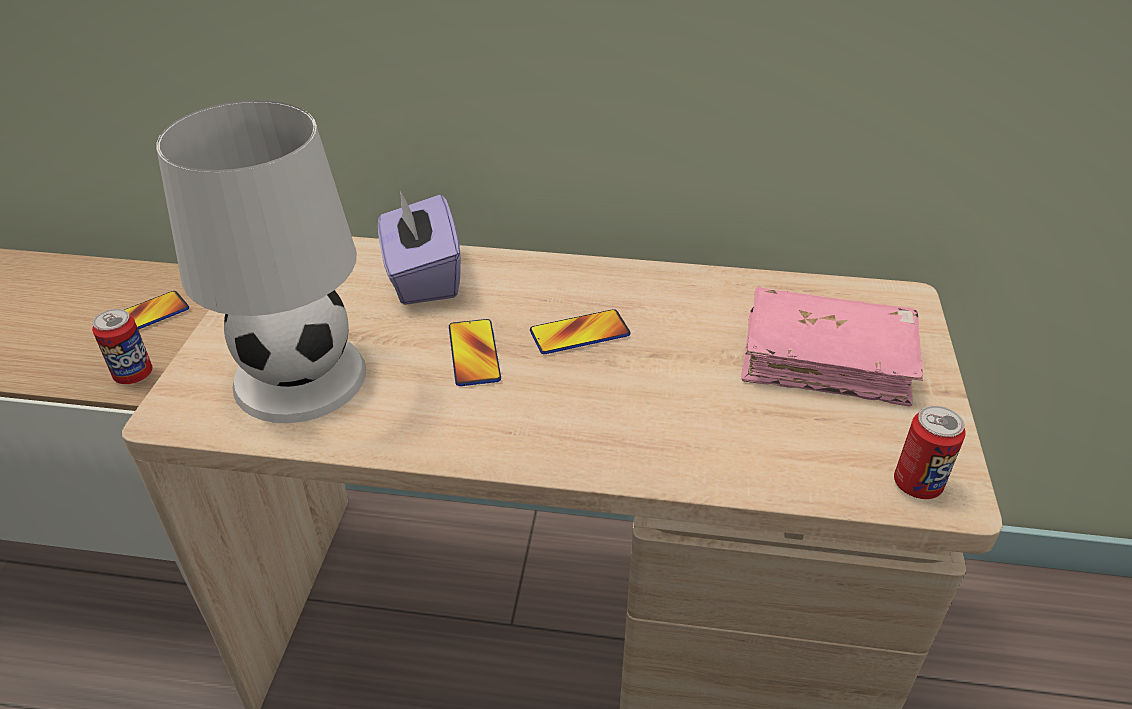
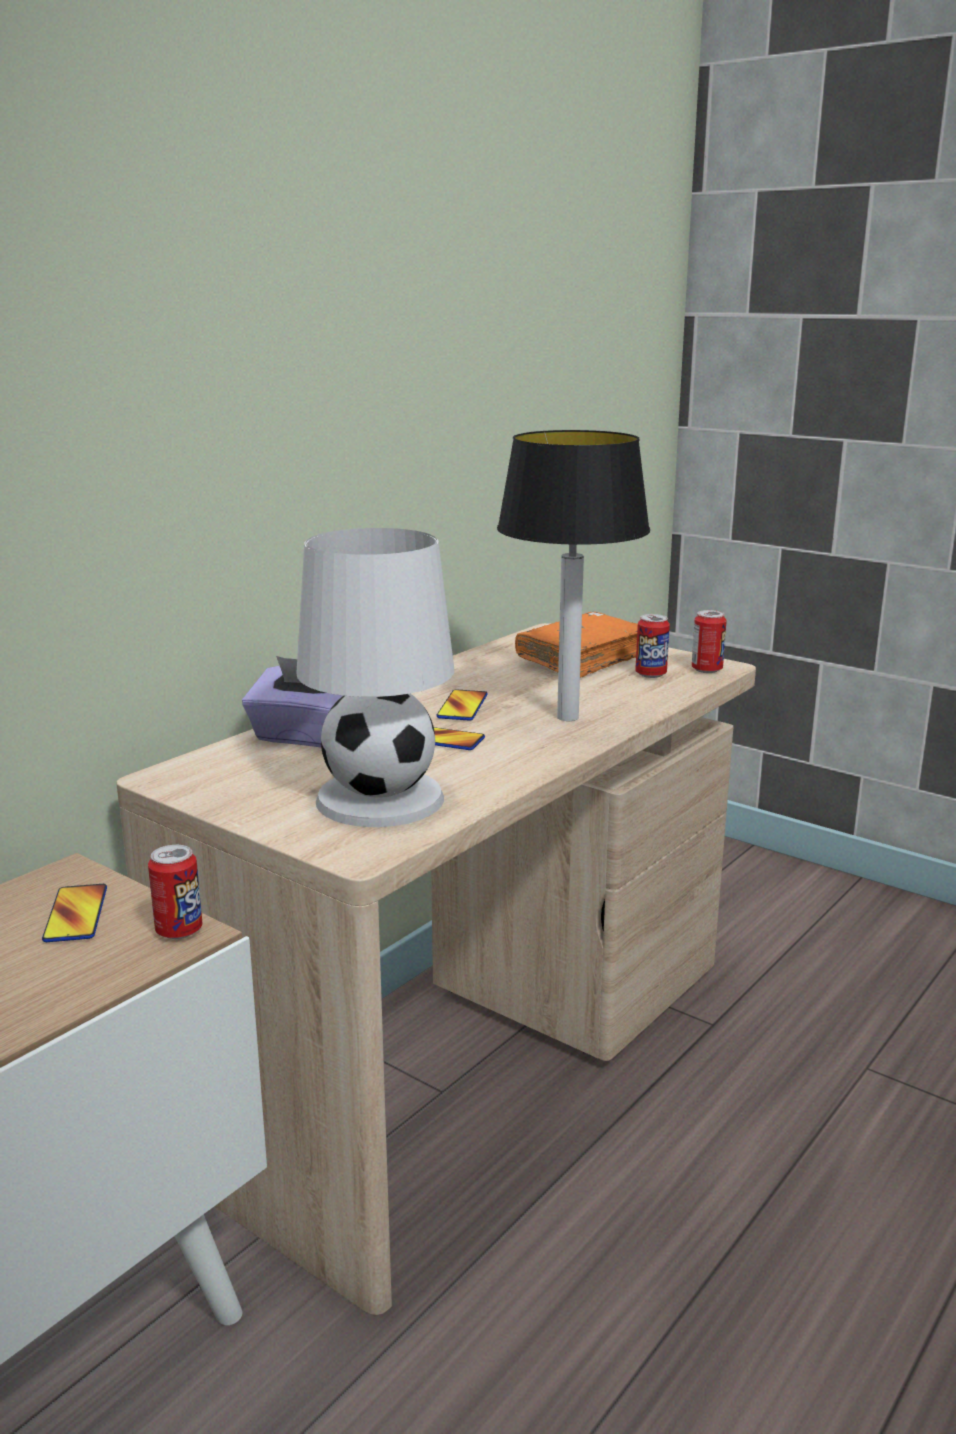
camera: 60 degrees left, 20 degrees down
pink book [741,287,923,406] -> orange book [515,612,638,678]
none -> table lamp [497,430,650,721]
none -> can [635,614,670,678]

